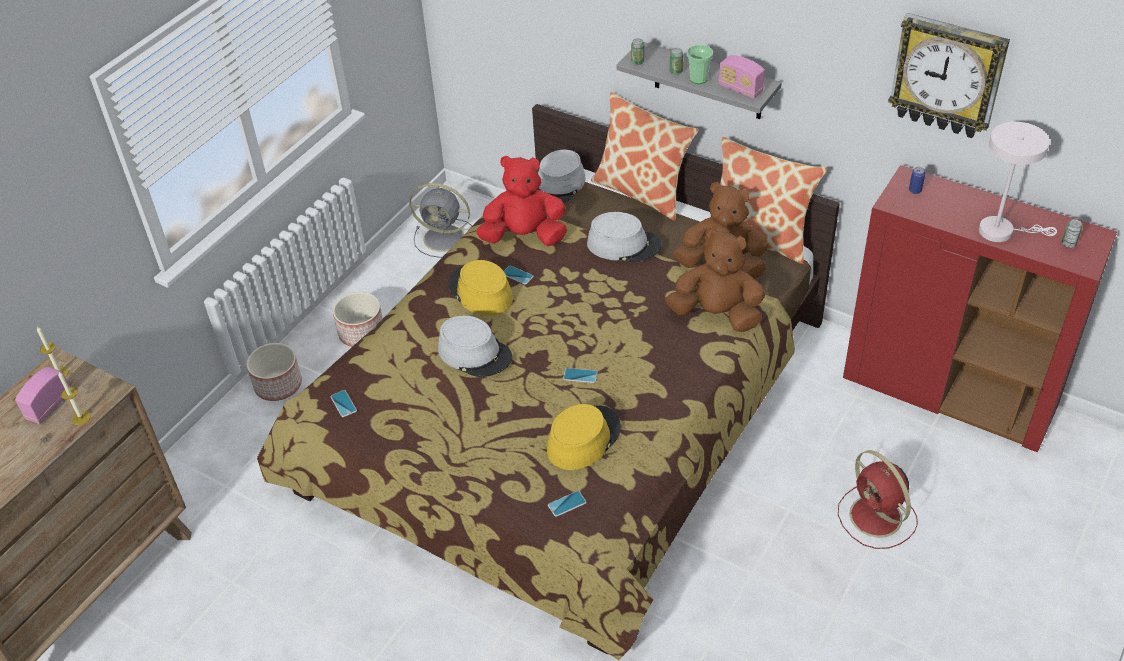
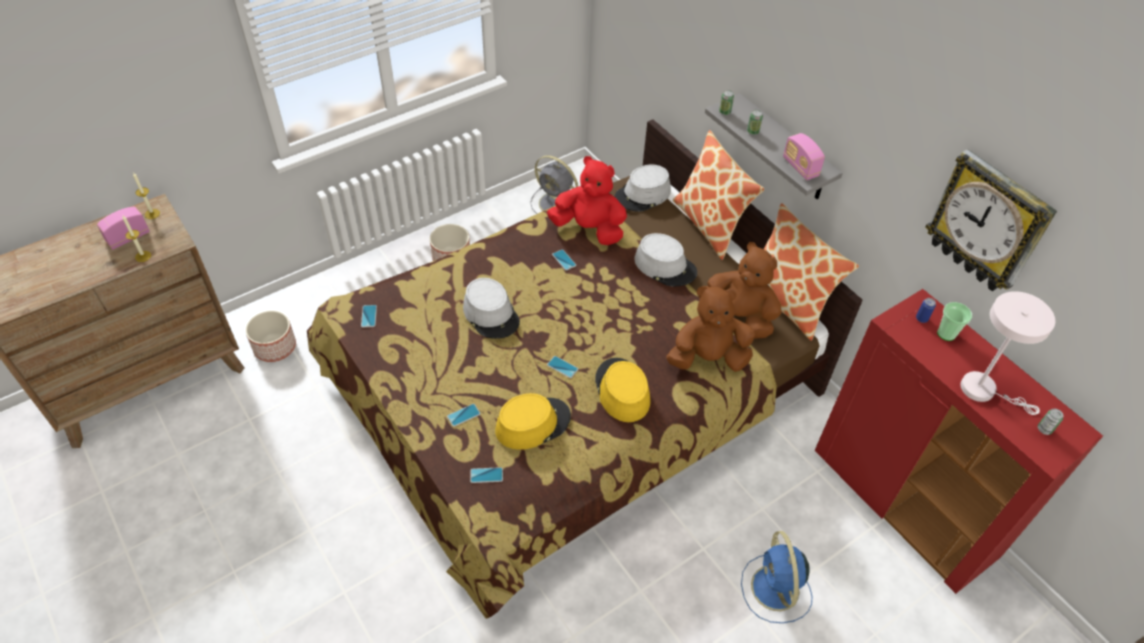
camera: 20 degrees right, 5 degrees up
planter [246,343,302,401] -> planter moved to [245,310,296,362]
yellow hat [448,260,513,316] -> yellow hat moved to [595,358,651,422]
brown plush toy [665,228,765,332] -> brown plush toy turned 45 degrees counterclockwise [667,286,755,372]
cup [687,45,713,84] -> cup moved to [937,302,972,341]
red fan [838,450,918,549] -> blue fan [741,531,813,623]
none -> phone [447,404,480,427]

